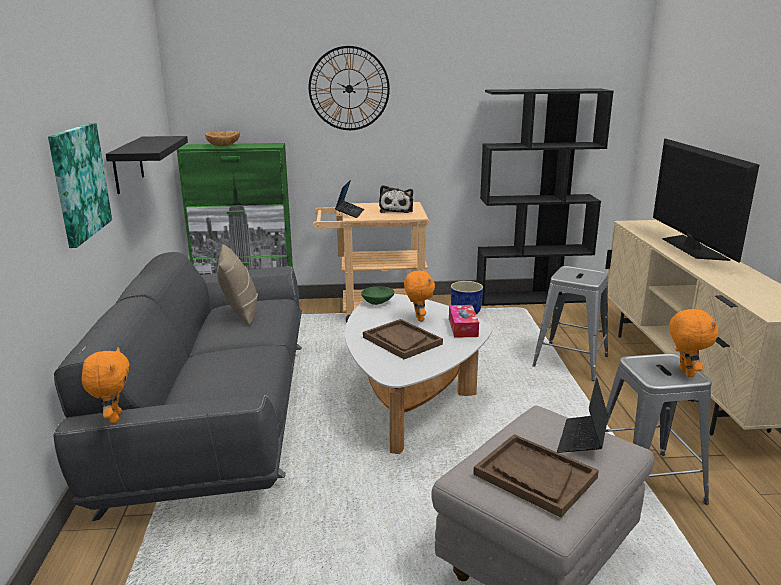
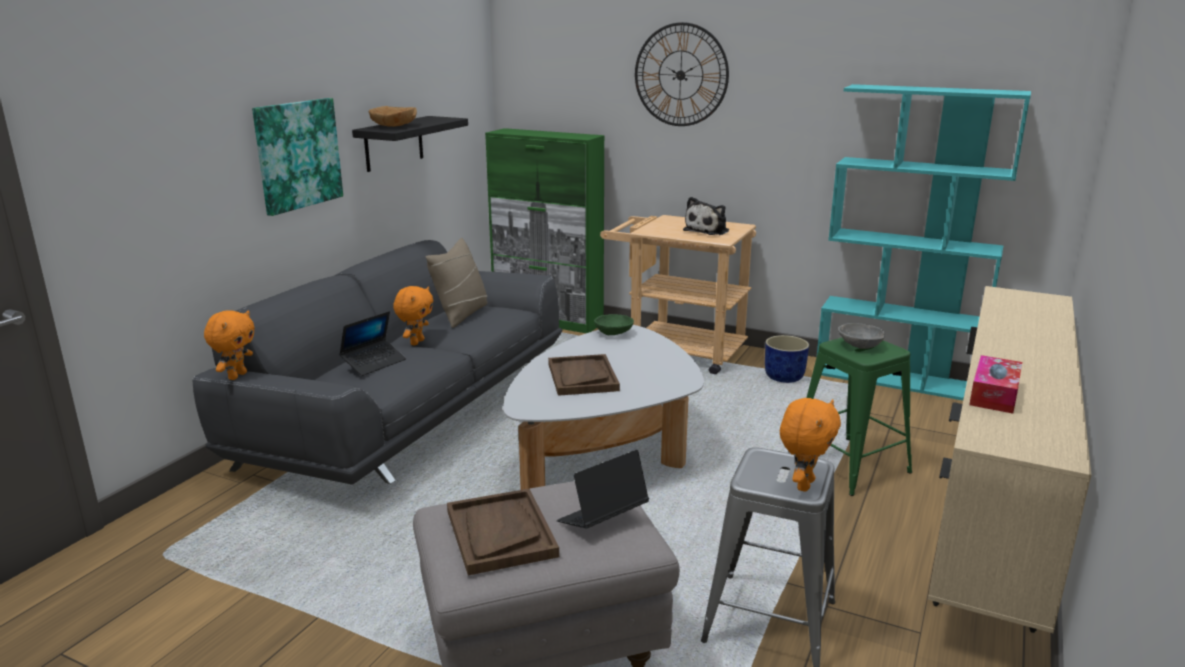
camera: 30 degrees right, 0 degrees up
brown bowl [205,131,240,146] -> brown bowl moved to [369,106,417,127]
laptop [335,180,364,218] -> laptop moved to [339,311,406,376]
orange plush toy [404,269,435,322] -> orange plush toy moved to [393,286,433,345]
tissue box [449,305,479,338] -> tissue box moved to [969,355,1022,414]
black bookcase [476,88,614,306] -> turquoise bookcase [816,84,1031,400]
grey stool [532,266,608,381] -> green stool [806,338,912,496]
television [653,139,759,262] -> none
none -> grey bowl [838,323,885,349]

